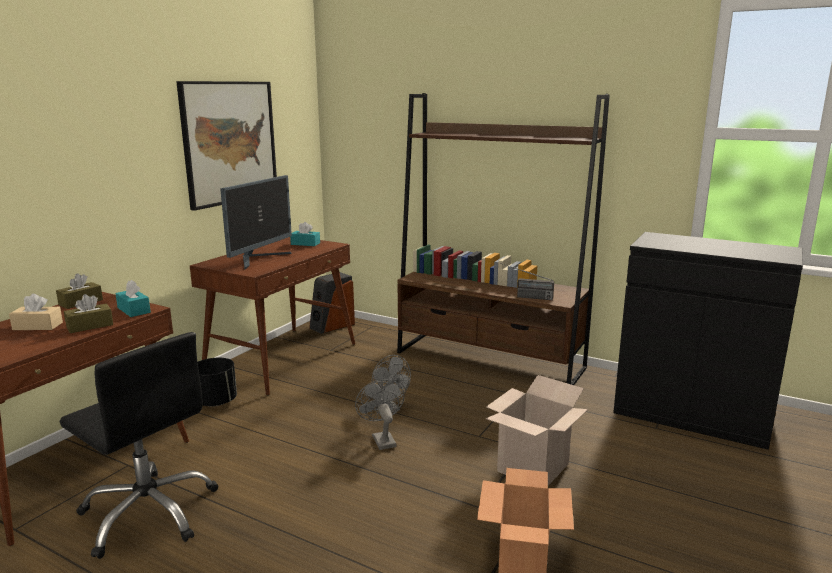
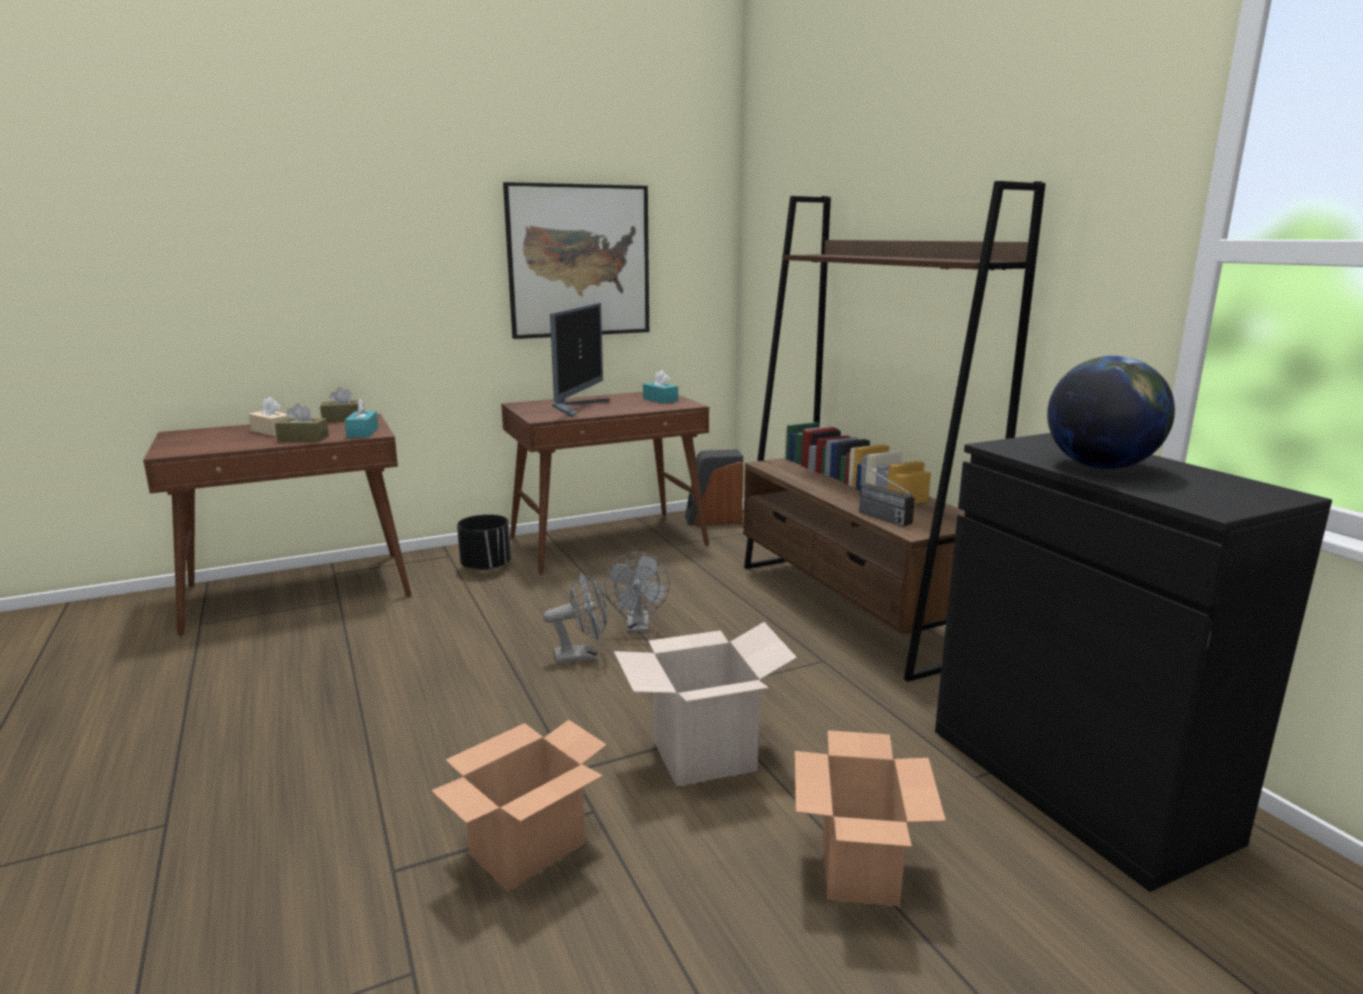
camera: 35 degrees right, 0 degrees up
black office chair [60,332,218,559] -> none
monitor [220,175,292,269] -> monitor turned 45 degrees counterclockwise [550,303,610,418]
grey fan [355,379,404,450] -> grey fan turned 60 degrees clockwise [543,573,607,664]
none -> cardboard box [795,730,946,906]
none -> globe [1047,356,1175,469]

